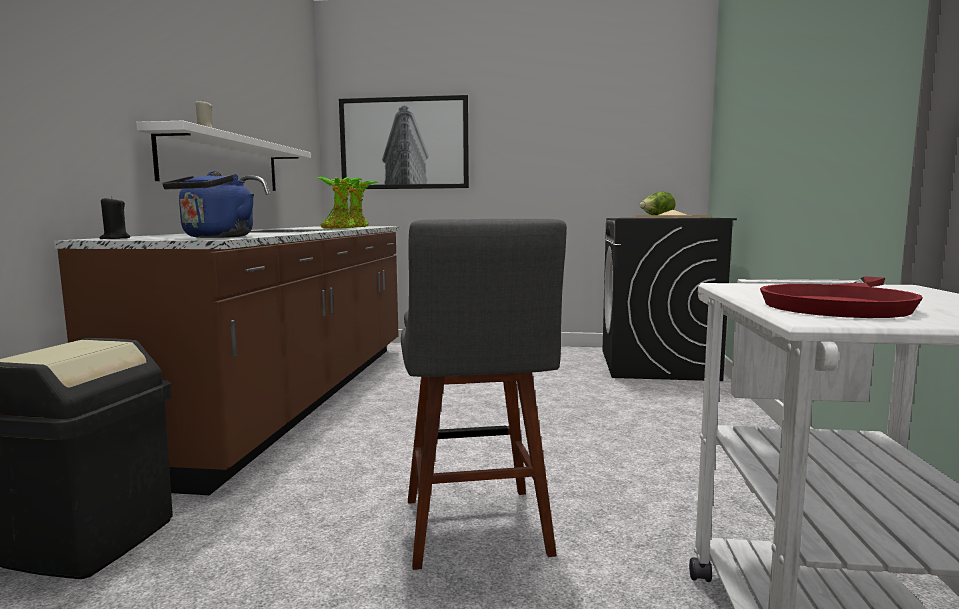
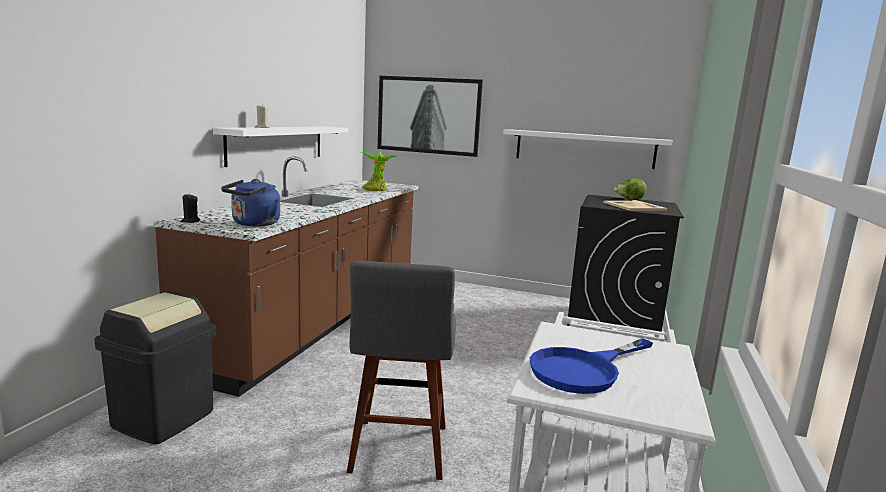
camera: 10 degrees right, 5 degrees up
potted plant [315,177,363,229] -> none
red frying pan [760,276,923,318] -> blue frying pan [530,338,653,394]
none -> white shelf [503,129,673,169]

